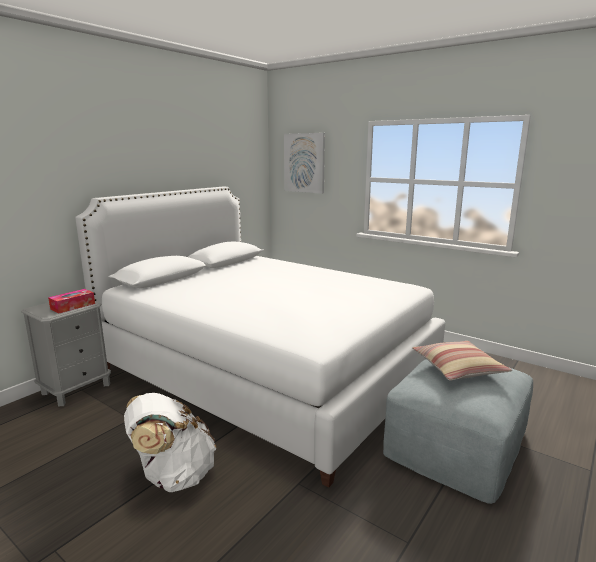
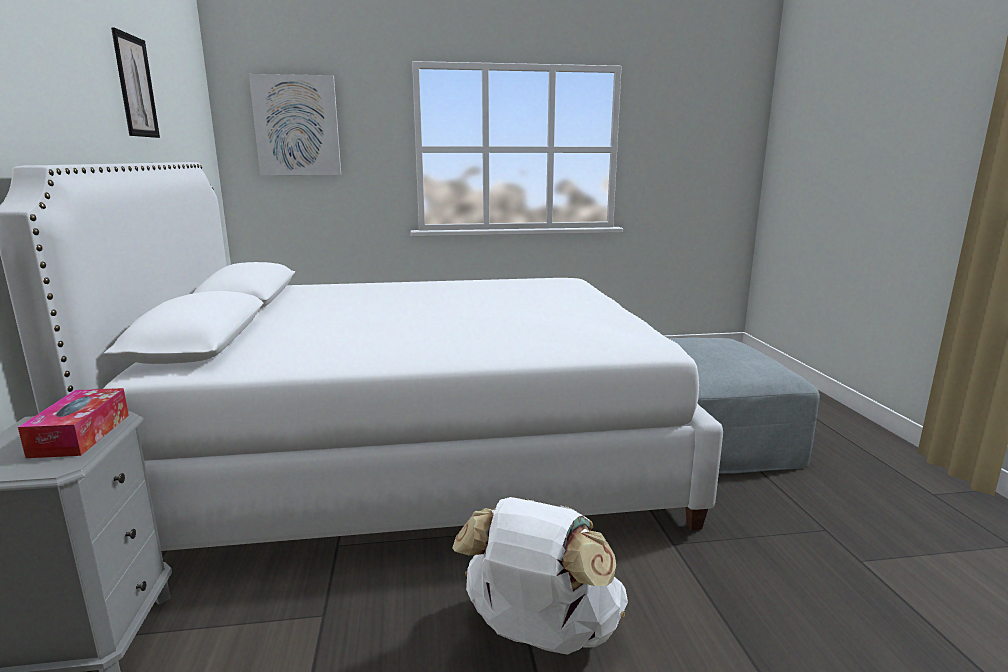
camera: 45 degrees left, 0 degrees up
pillow [412,341,512,381] -> none
none -> picture [111,27,160,138]

